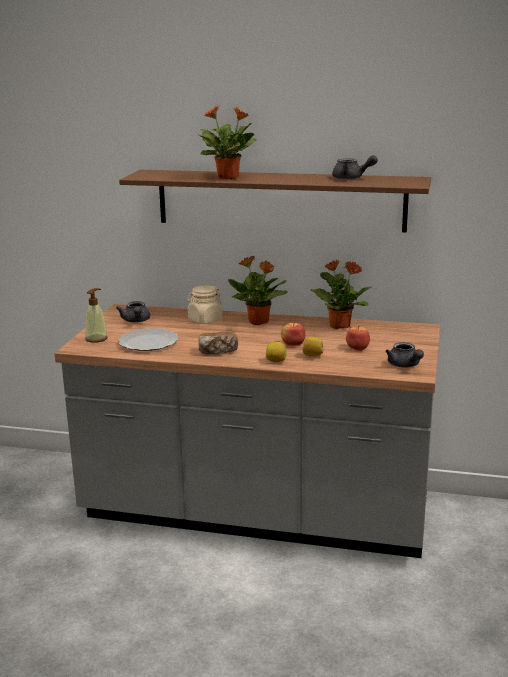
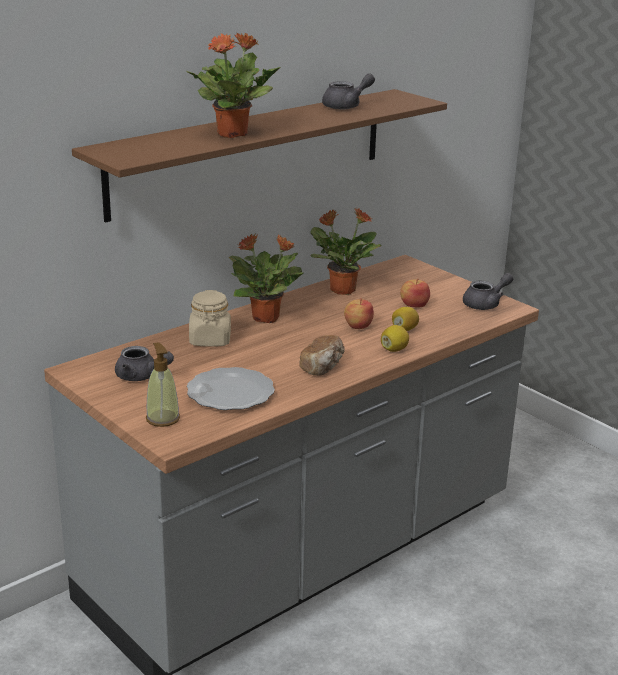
camera: 55 degrees left, 5 degrees up
grey teapot [385,342,424,367] -> grey teapot turned 45 degrees counterclockwise [463,273,513,310]

